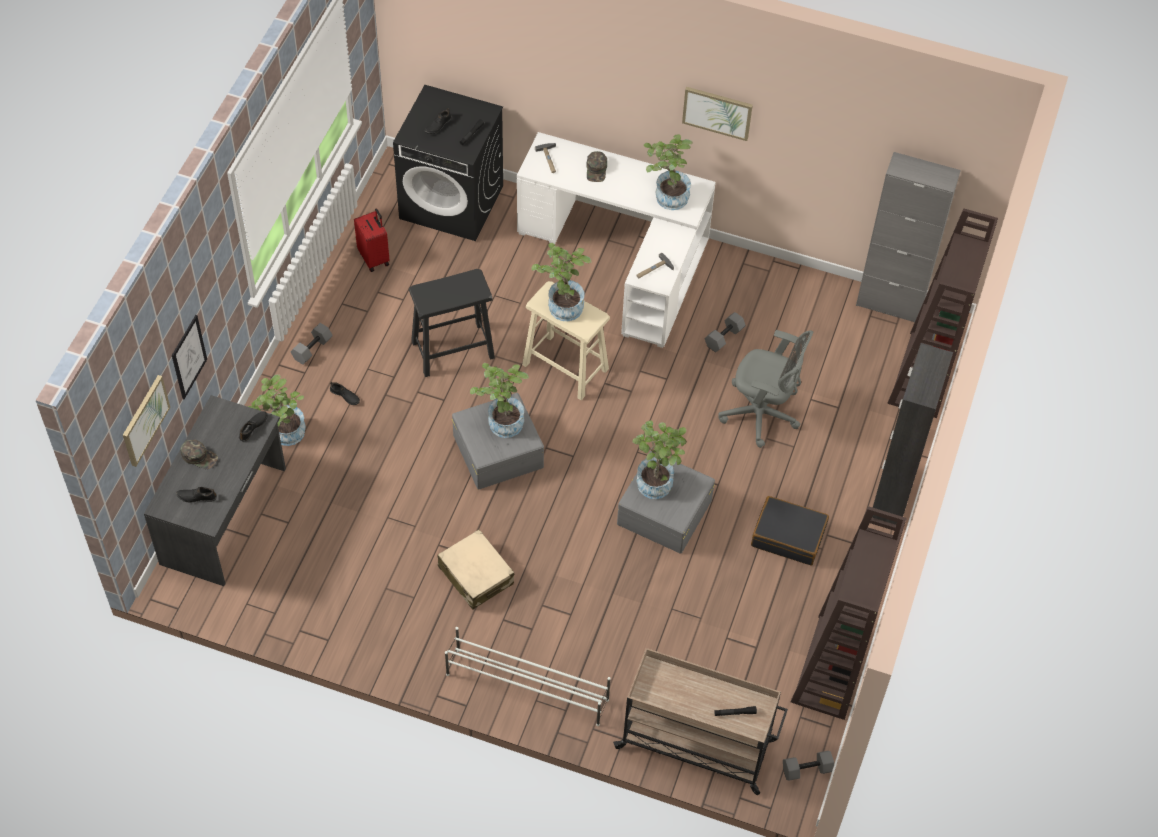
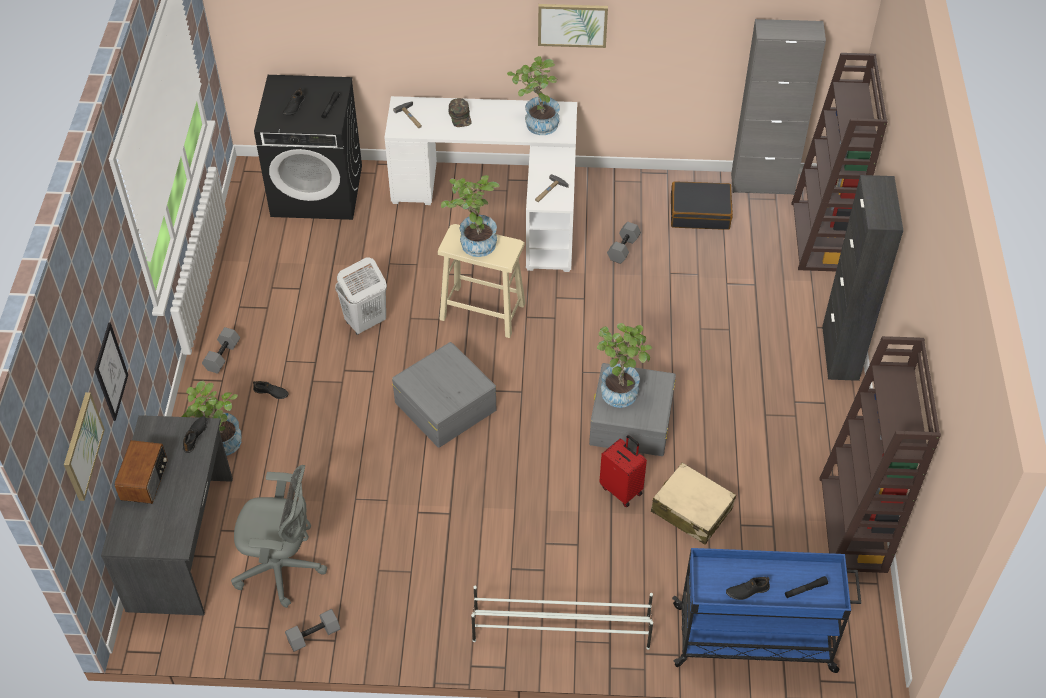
camera: 15 degrees left, 5 degrees down
black shoe [176,487,217,503] -> black shoe moved to [726,577,770,600]
green cap [180,440,218,469] -> radio [114,440,167,504]
red suitcase [354,208,390,272] -> red suitcase moved to [599,435,647,507]
black stool [409,269,495,377] -> white laundry basket [335,258,387,335]
beige suitcase [438,529,514,610] -> beige suitcase moved to [651,462,736,545]
potted plant [470,363,529,438] -> none
beige cart [613,648,788,795] -> blue cart [672,548,861,673]
grey office chair [718,330,813,448] -> grey office chair moved to [231,465,327,608]
black suitcase [751,496,829,565] -> black suitcase moved to [671,181,733,230]
grey dumbbell [783,751,834,781] -> grey dumbbell moved to [285,609,341,652]

